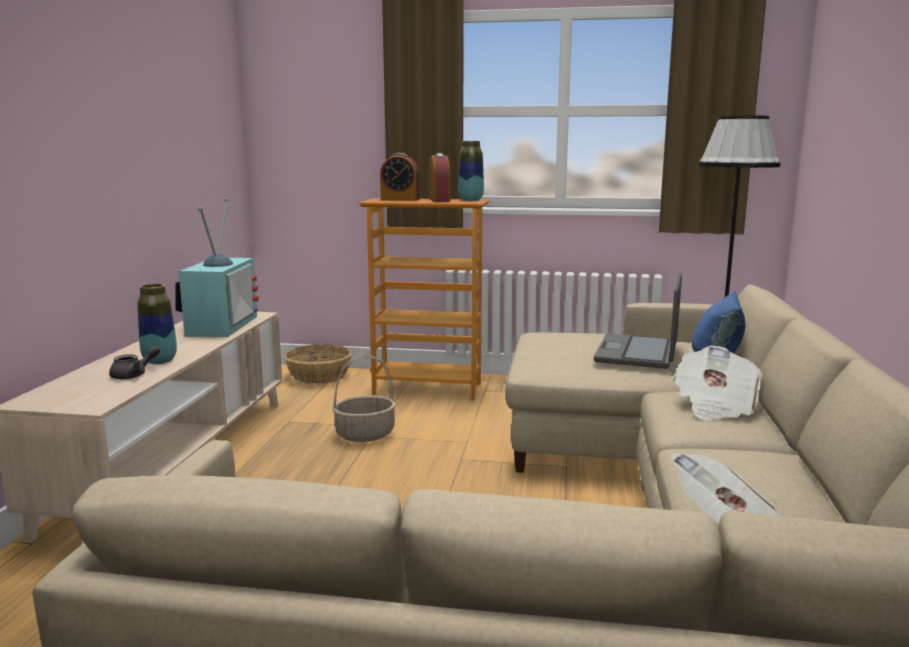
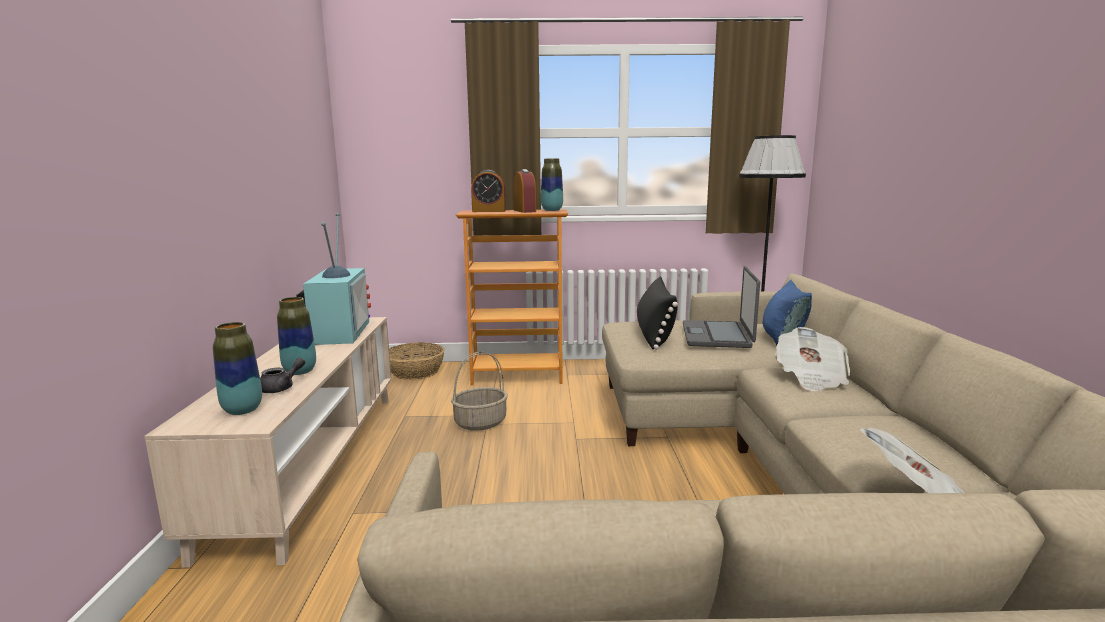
camera: 10 degrees left, 0 degrees up
none -> vase [213,322,262,415]
none -> black pillow [637,276,678,350]

